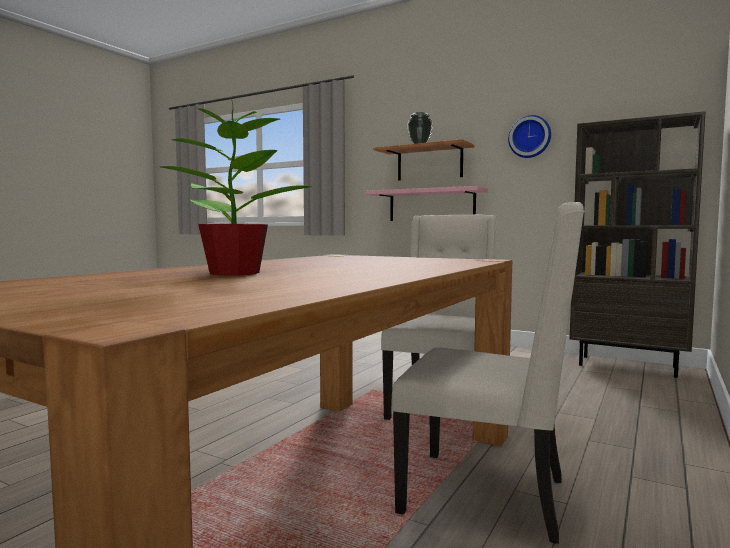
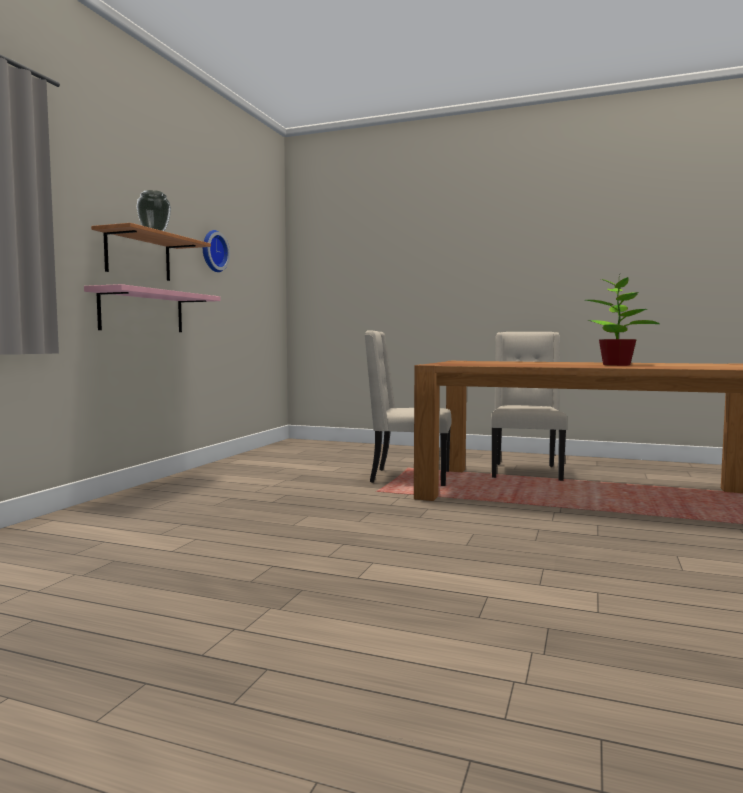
camera: 100 degrees left, 0 degrees up
brown bookcase [570,111,706,378] -> none

